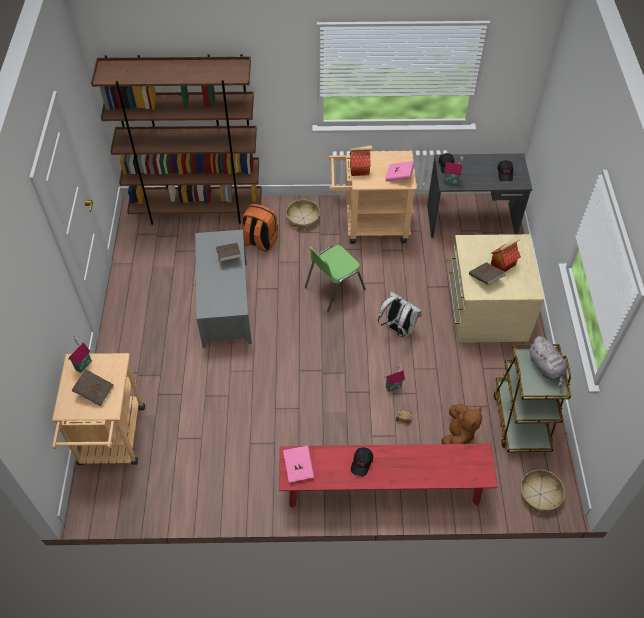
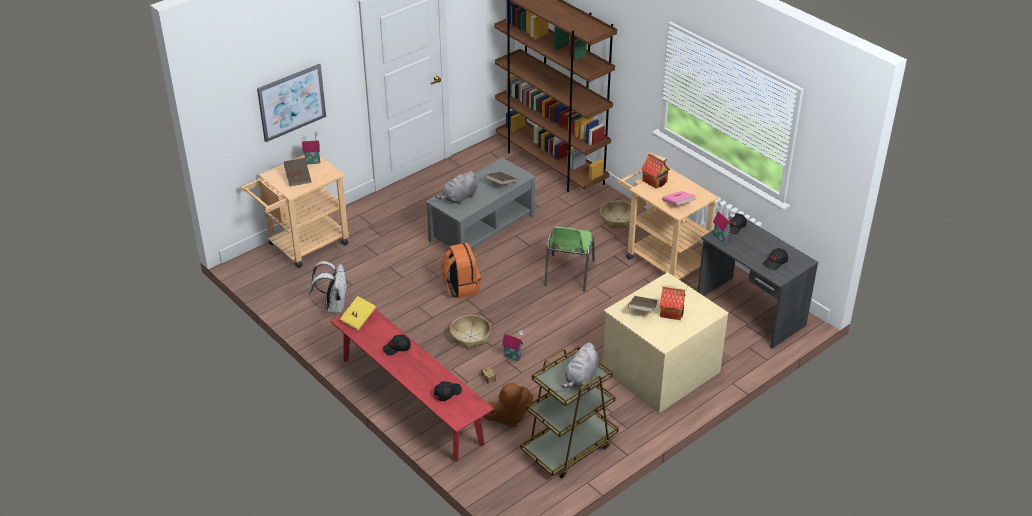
camera: 50 degrees right, 15 degrees down
orange backpack [242,204,278,252] -> orange backpack moved to [441,243,481,299]
pink book [283,446,314,482] -> yellow book [340,296,376,331]
green chair [305,245,366,312] -> green chair turned 90 degrees counterclockwise [544,226,595,291]
white backpack [378,292,422,337] -> white backpack moved to [309,261,348,313]
basket [521,470,565,513] -> basket moved to [450,315,491,349]
none -> picture [257,64,326,142]
none -> black cap [434,381,462,401]
none -> grey plush toy [435,171,478,205]

